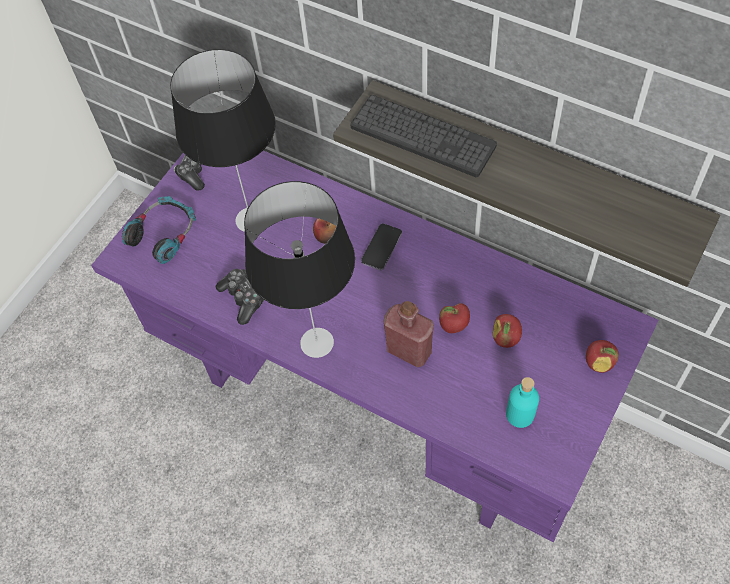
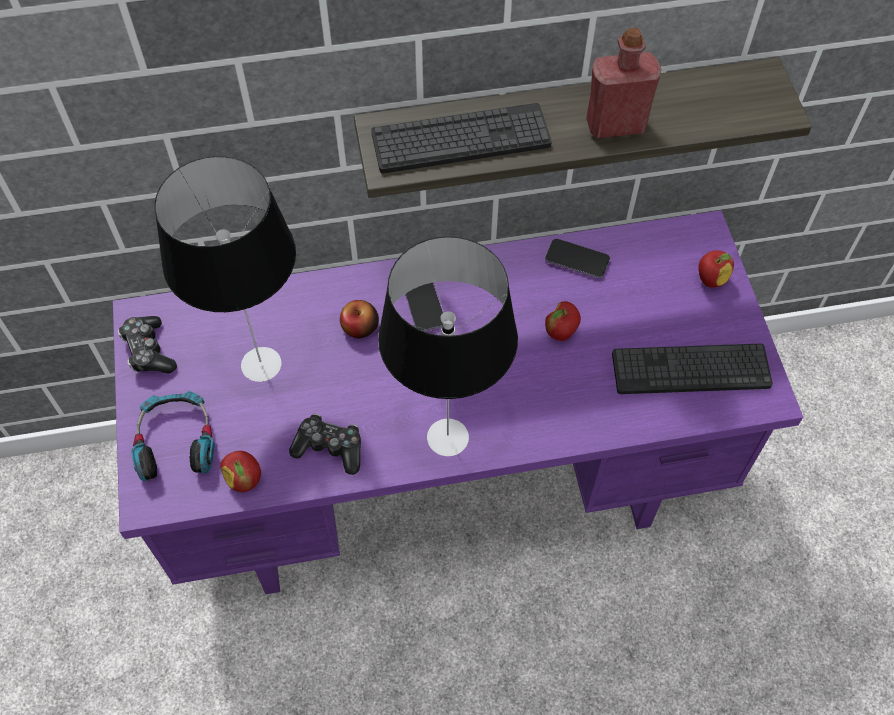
camera: 45 degrees left, 0 degrees up
red bottle [383,301,434,368] -> red bottle moved to [586,28,662,138]
apple [493,314,522,348] -> apple moved to [220,451,261,492]
turquoise bottle [506,377,539,428] -> keyboard [612,344,773,394]
none -> phone [545,239,610,279]

